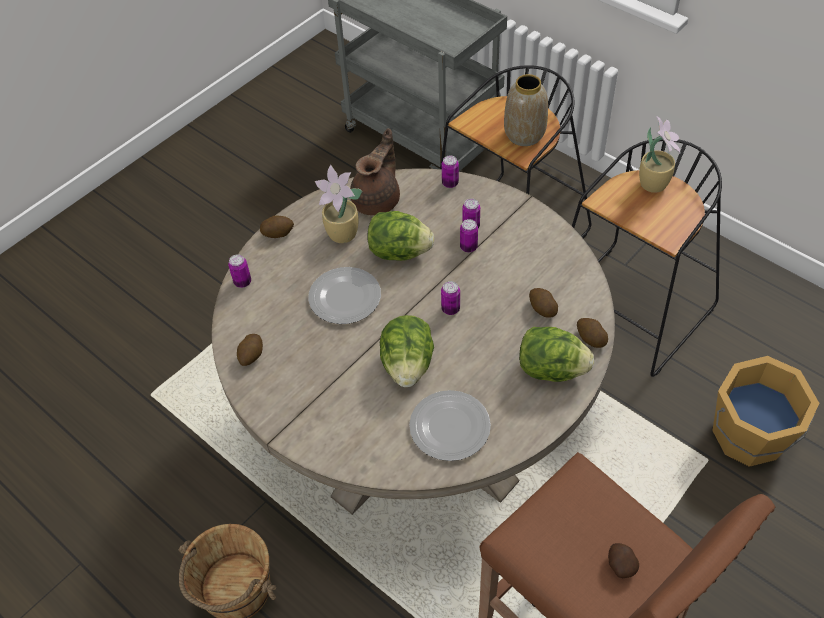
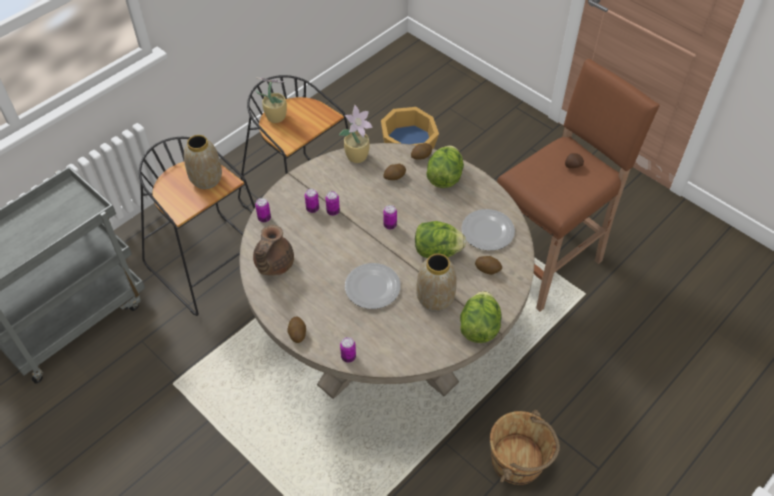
camera: 90 degrees left, 0 degrees up
potato [237,334,263,366] -> potato moved to [475,256,502,275]
potted plant [315,165,362,243] -> potted plant moved to [339,105,373,163]
brown teapot [350,128,400,216] -> brown teapot turned 105 degrees counterclockwise [253,225,294,276]
lettuce [367,211,434,261] -> lettuce moved to [460,291,502,343]
none -> vase [416,253,457,311]

